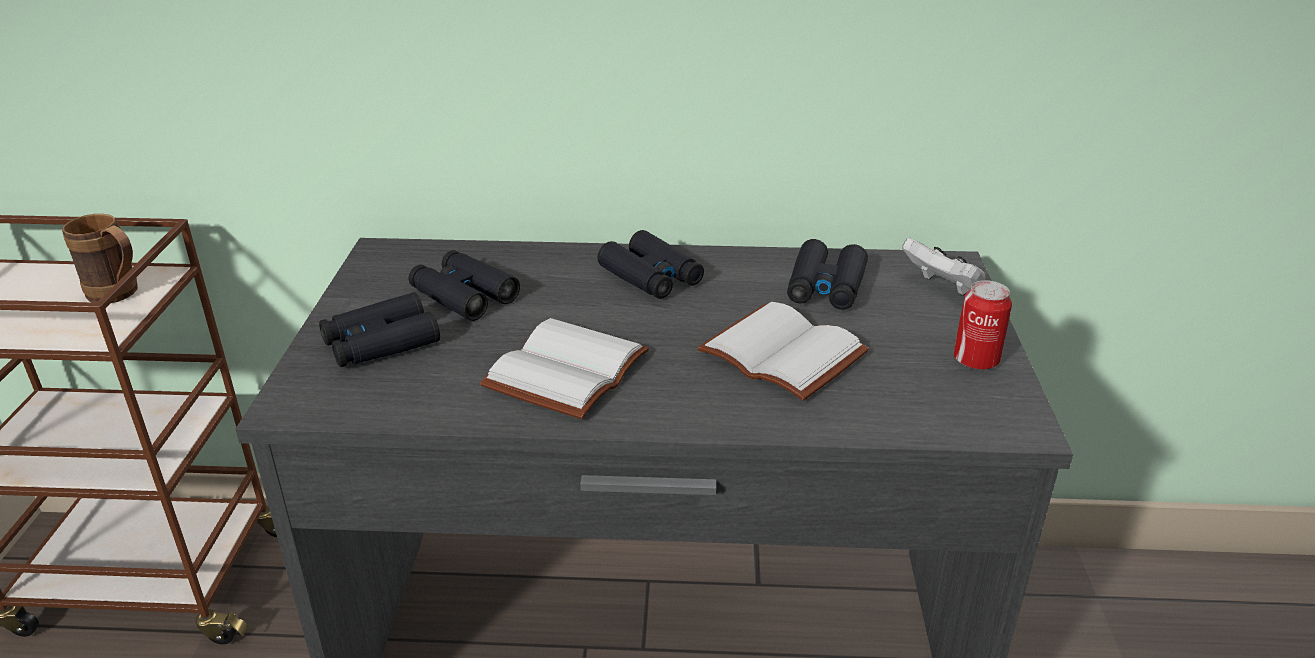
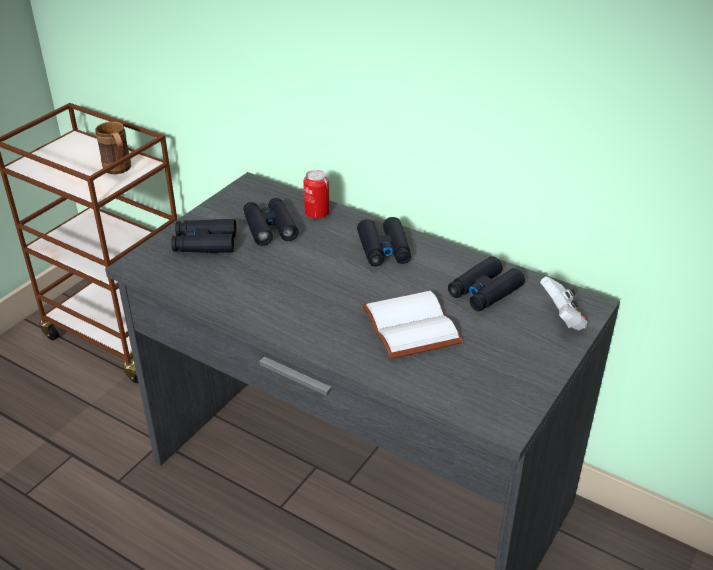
camera: 30 degrees right, 5 degrees up
white book [480,318,649,419] -> none
can [954,280,1012,370] -> can moved to [303,170,329,219]

